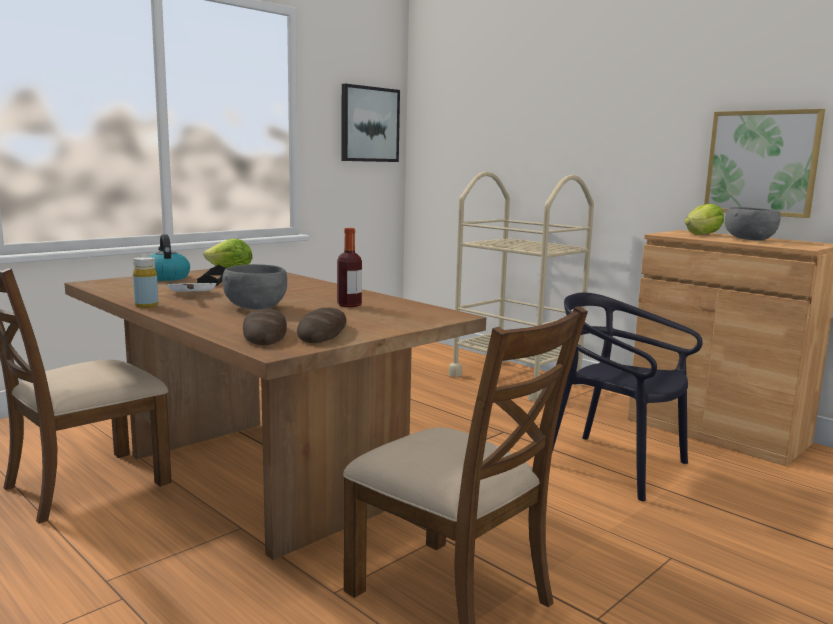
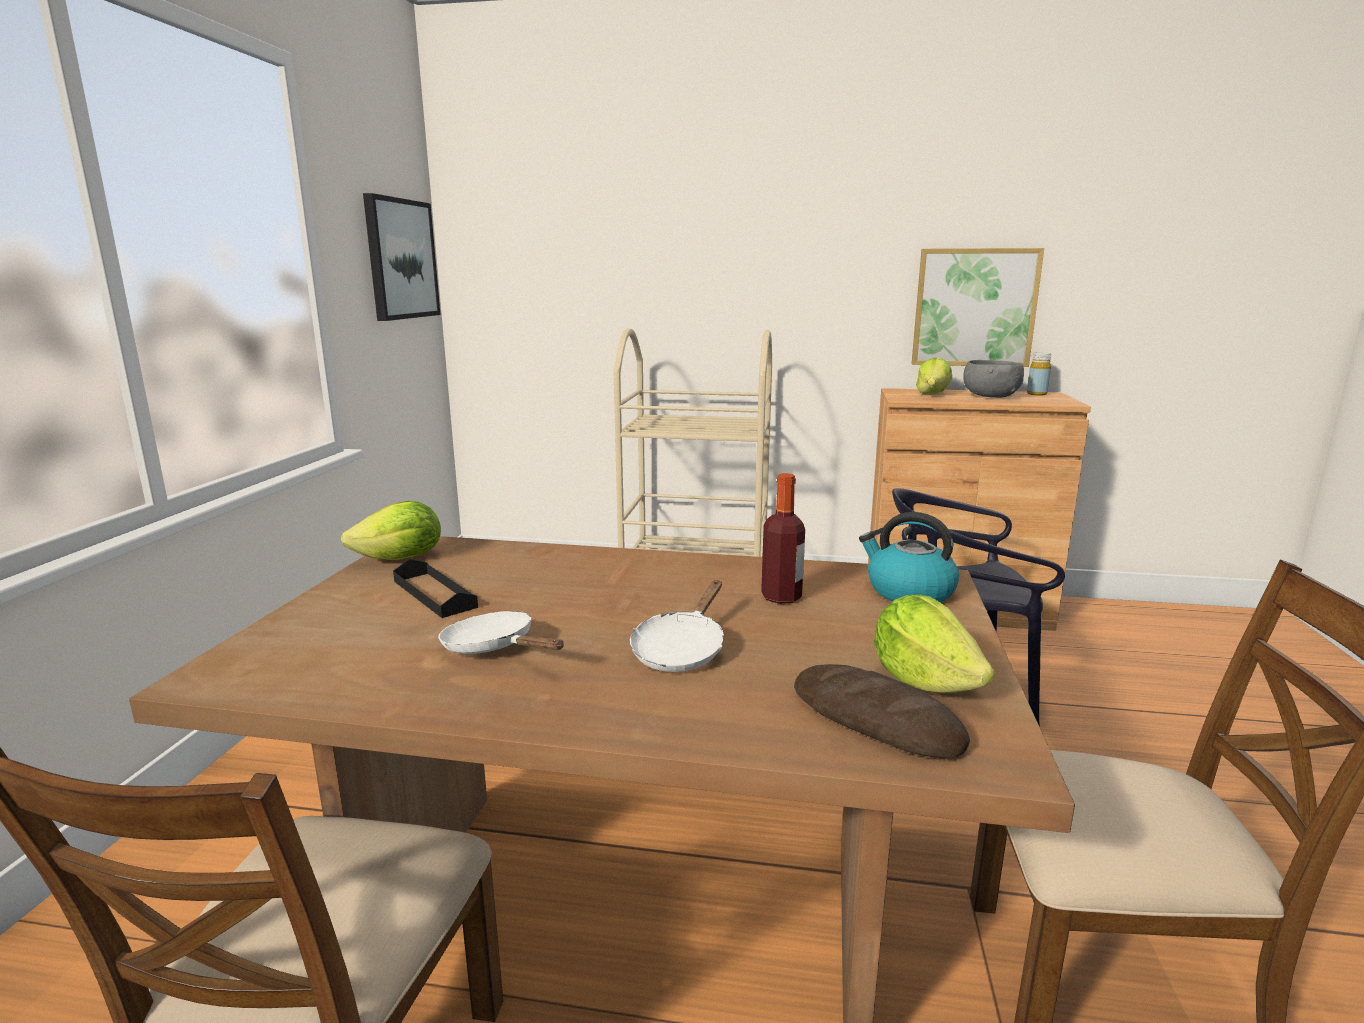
camera: 35 degrees left, 5 degrees up
yellow bottle [133,257,158,308] -> yellow bottle moved to [1027,352,1052,396]
kettle [148,234,190,281] -> kettle moved to [859,512,959,603]
grey bowl [222,264,287,309] -> white frying pan [630,580,724,672]
bread [297,307,346,343] -> lettuce [874,594,995,693]

